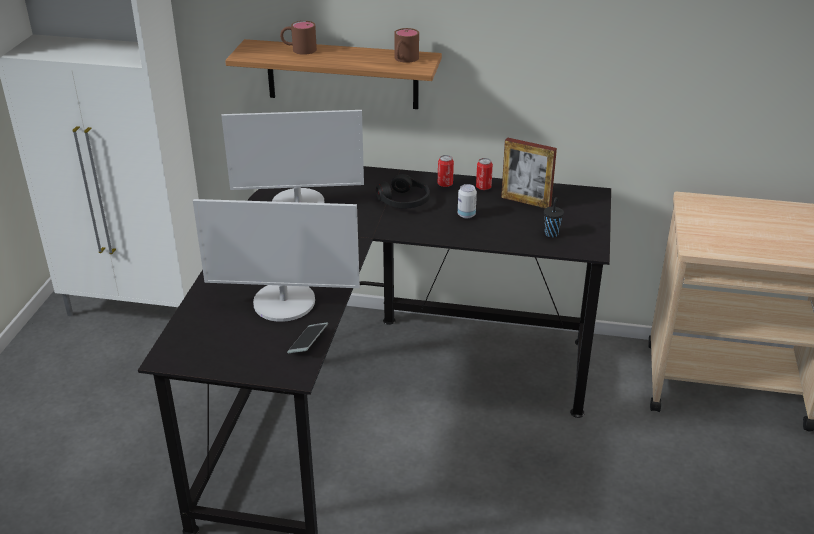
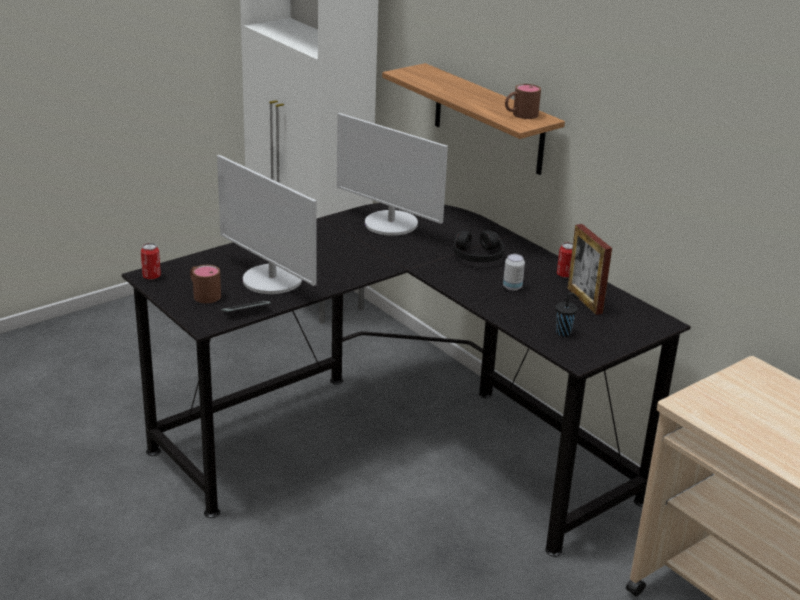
camera: 40 degrees right, 5 degrees down
brown mug [280,21,317,55] -> brown mug moved to [190,265,221,303]
can [438,155,454,187] -> can moved to [141,243,161,280]

